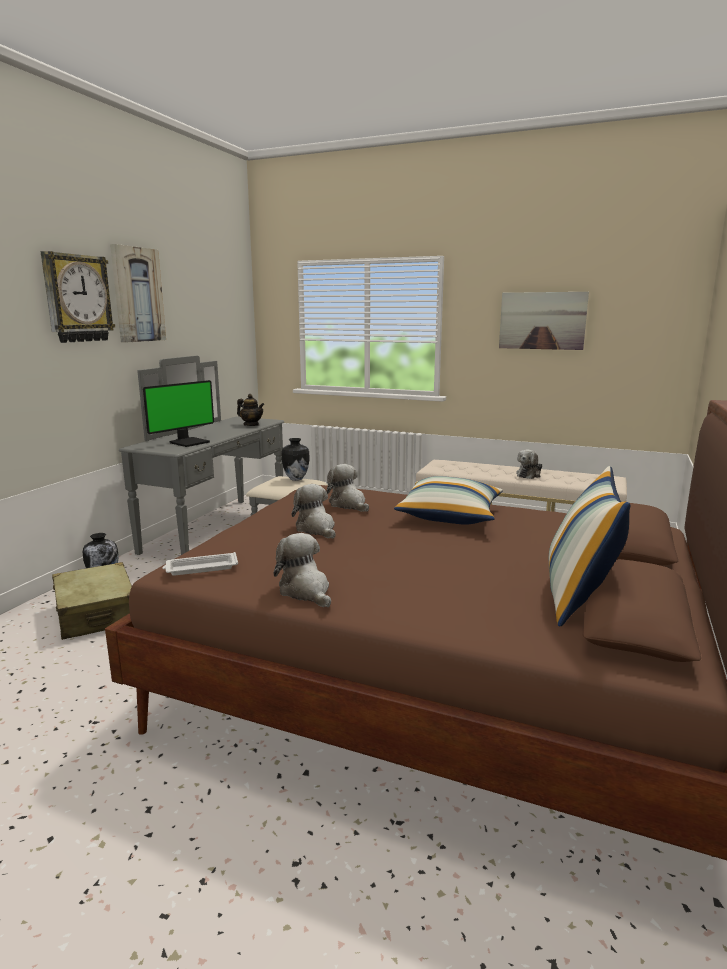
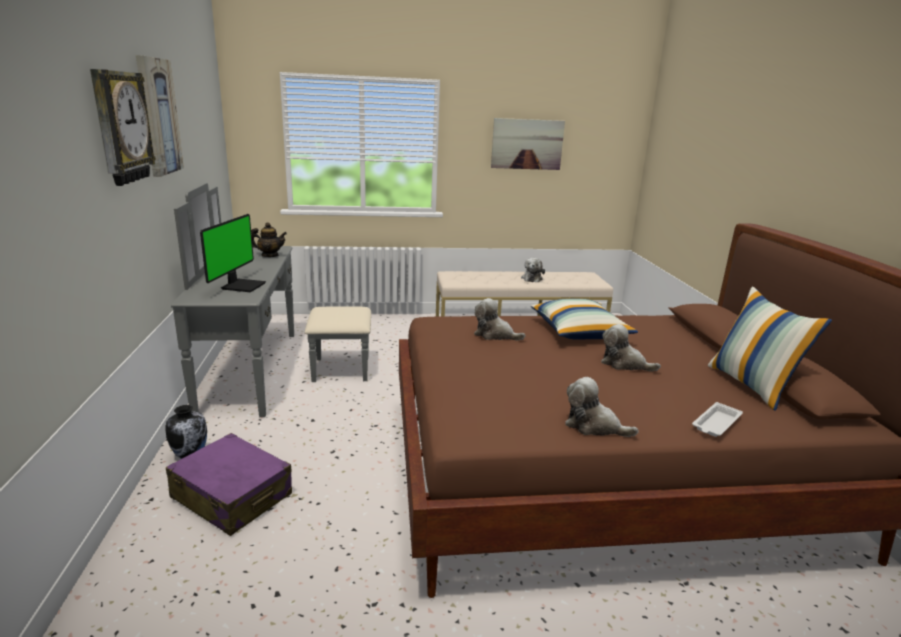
camera: 30 degrees left, 5 degrees up
beige suitcase [52,562,132,640] -> purple suitcase [166,433,292,536]
white tray [162,552,238,576] -> white tray moved to [692,402,743,437]
vase [281,438,310,481] -> none
plush toy [292,484,336,539] -> plush toy moved to [601,324,661,371]

